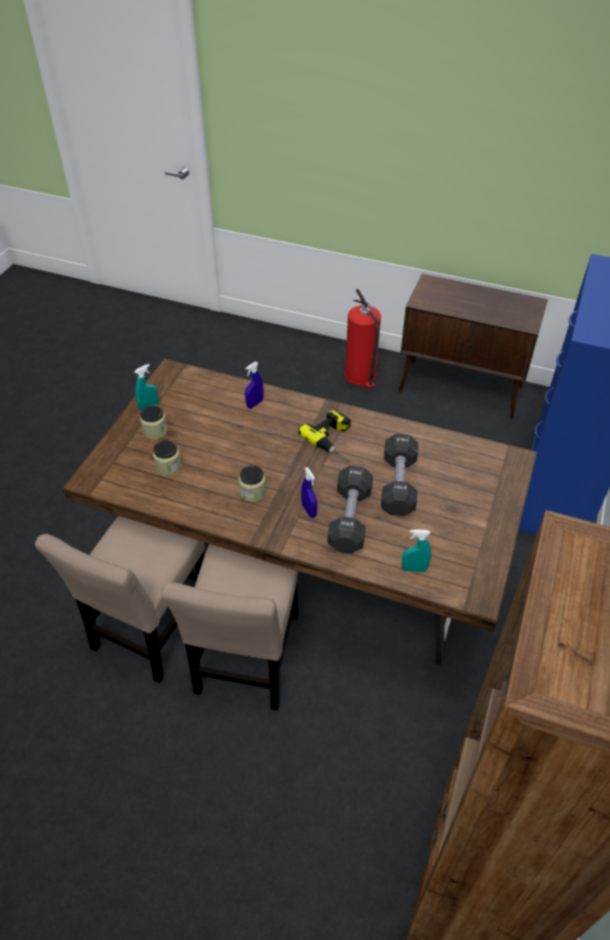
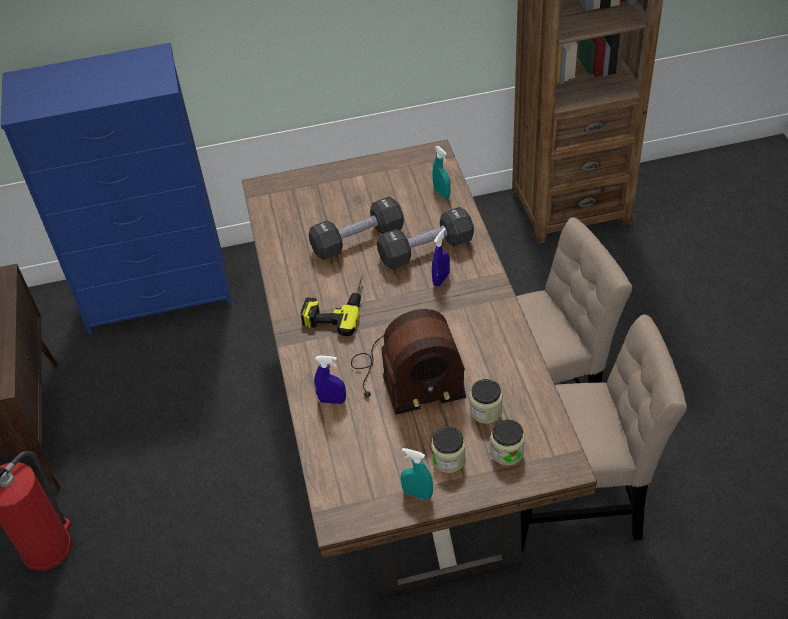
camera: 120 degrees left, 0 degrees up
jar [238,465,266,502] -> jar moved to [490,420,525,465]
none -> radio [351,309,466,415]

